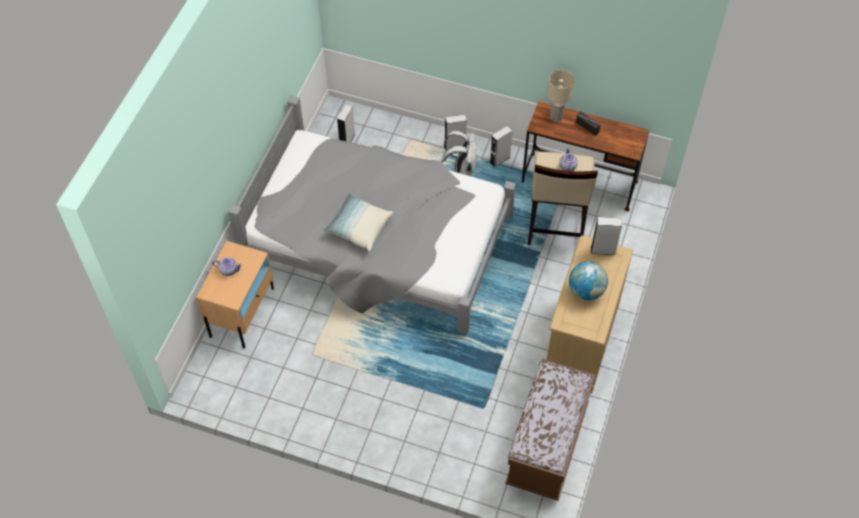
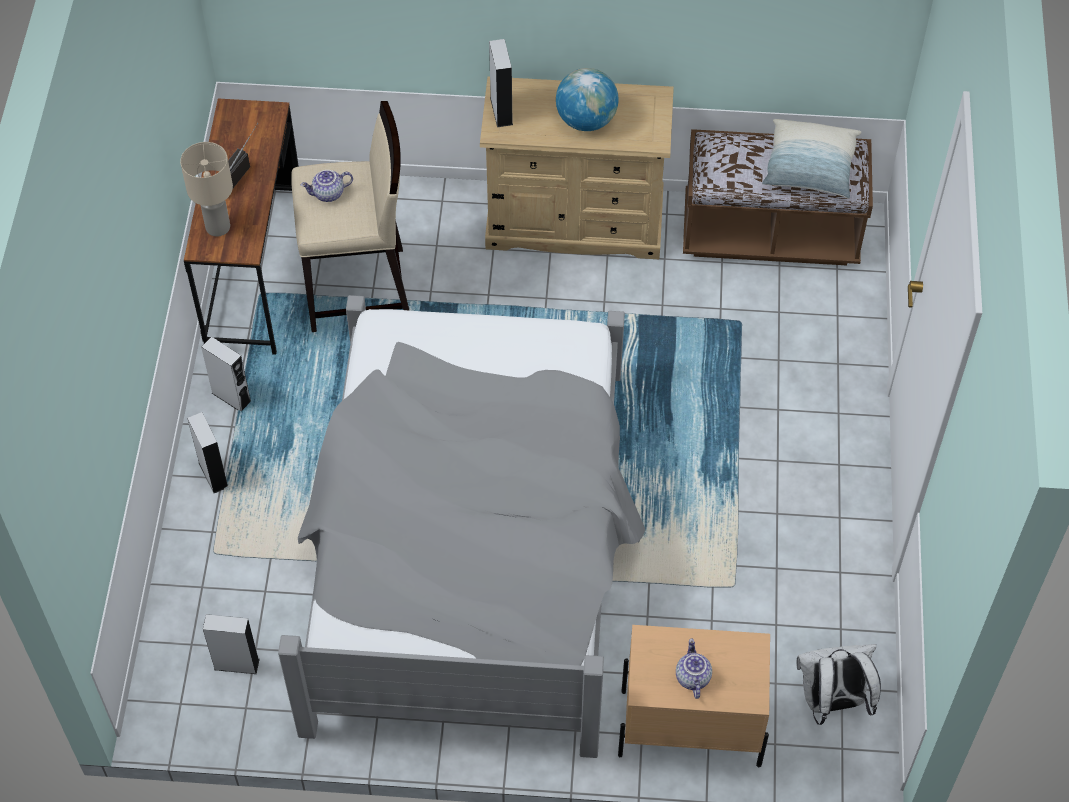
camera: 105 degrees left, 0 degrees up
pillow [324,194,393,252] -> pillow moved to [762,119,862,199]
white backpack [441,131,477,176] -> white backpack moved to [796,644,881,725]

